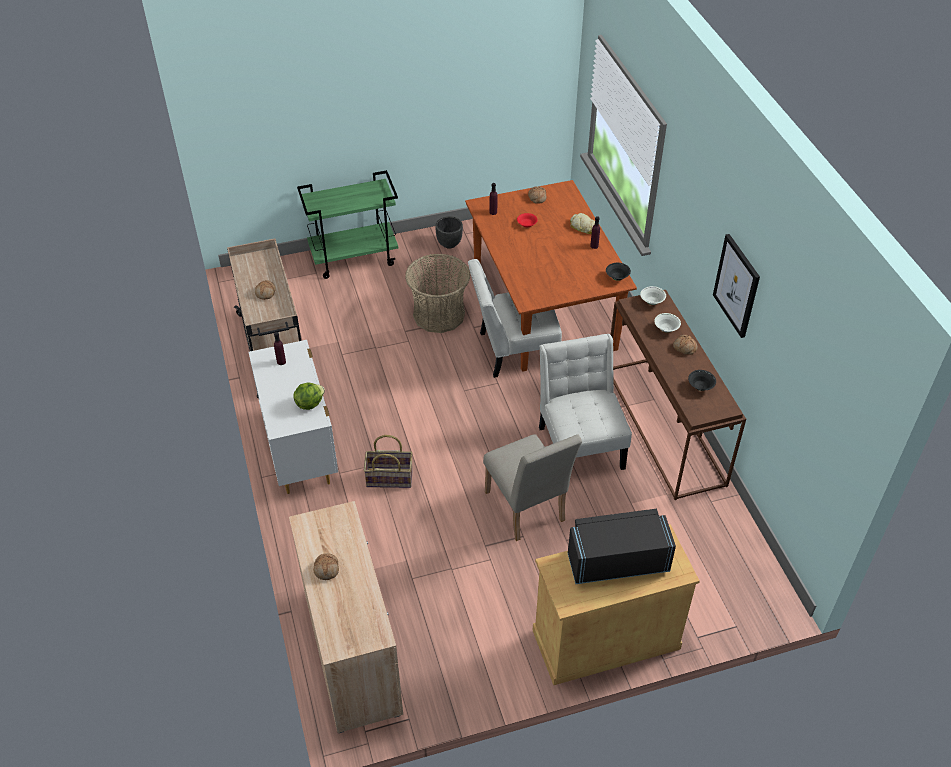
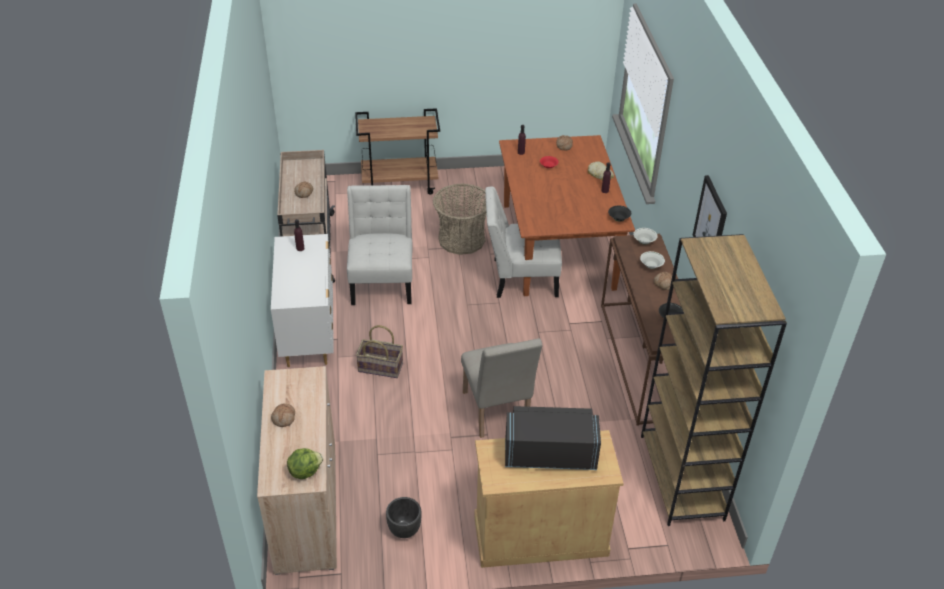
camera: 10 degrees right, 5 degrees down
lettuce [293,383,325,410] -> lettuce moved to [287,448,323,479]
green cart [297,170,398,279] -> brown cart [355,108,440,195]
black planter [435,216,463,249] -> black planter moved to [386,497,422,538]
white chair [539,334,632,470] -> white chair moved to [347,185,412,305]
none -> brown bookcase [641,234,787,526]

